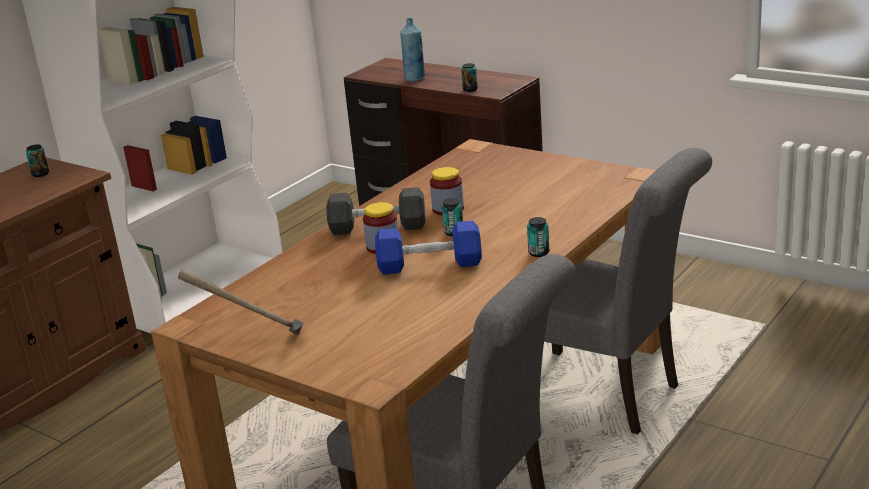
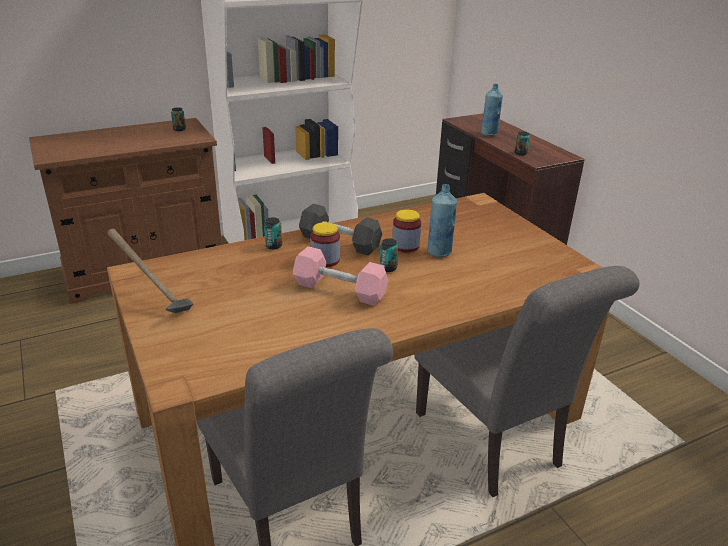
camera: 25 degrees right, 5 degrees up
blue dumbbell [375,221,482,275] -> pink dumbbell [293,246,388,306]
can [527,217,549,257] -> can moved to [264,217,282,249]
none -> blue bottle [428,184,457,257]

